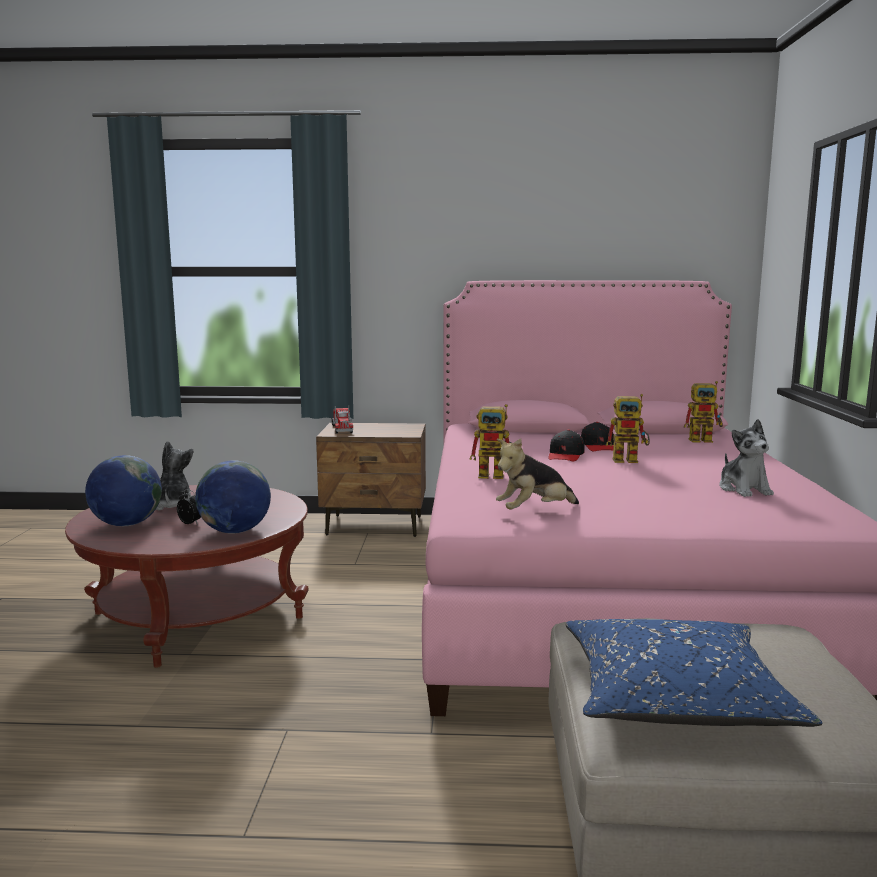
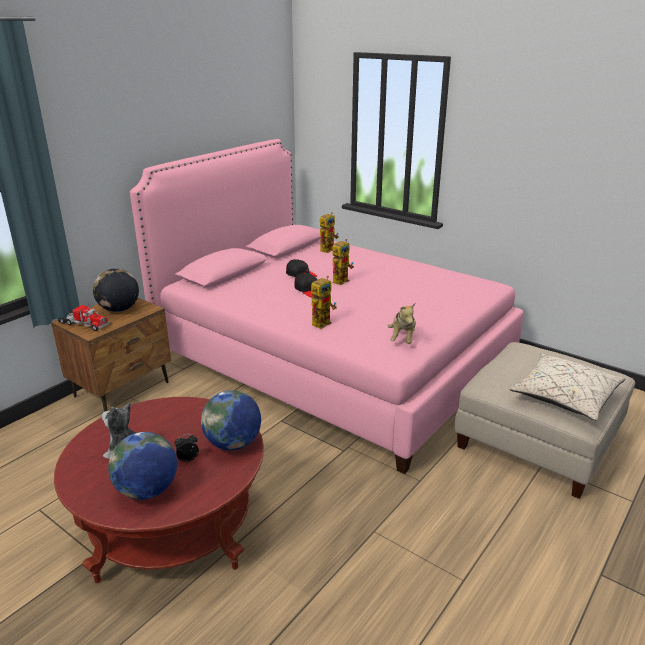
camera: 55 degrees left, 15 degrees up
blue pillow [565,619,822,727] -> beige pillow [509,353,625,420]
plush toy [719,419,774,497] -> none
none -> globe [93,268,139,312]

